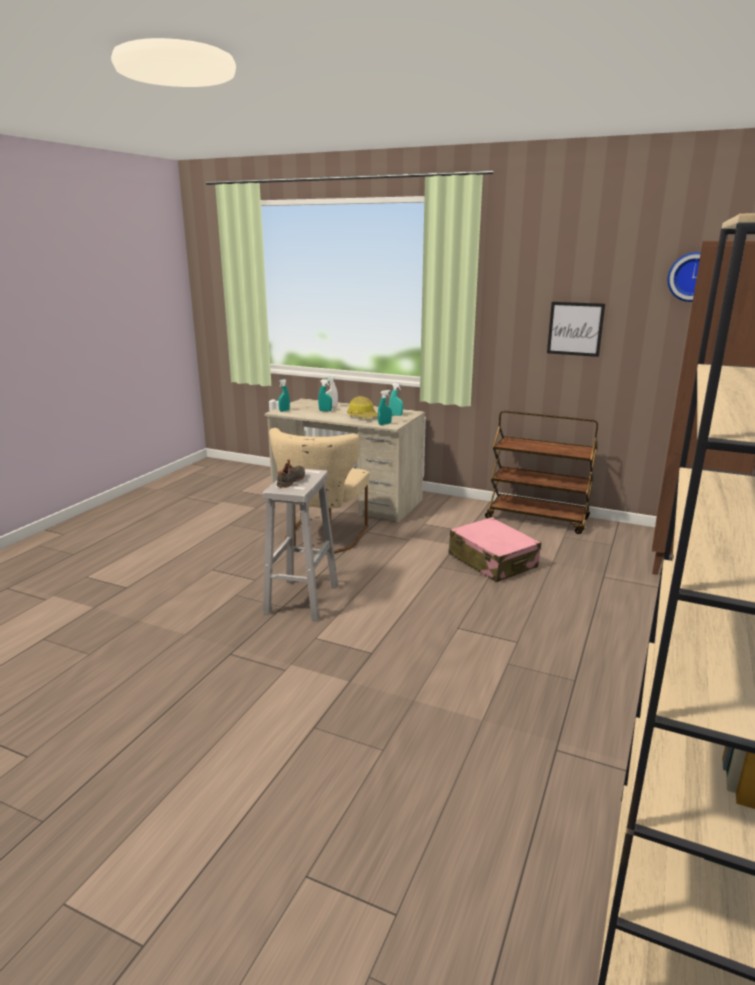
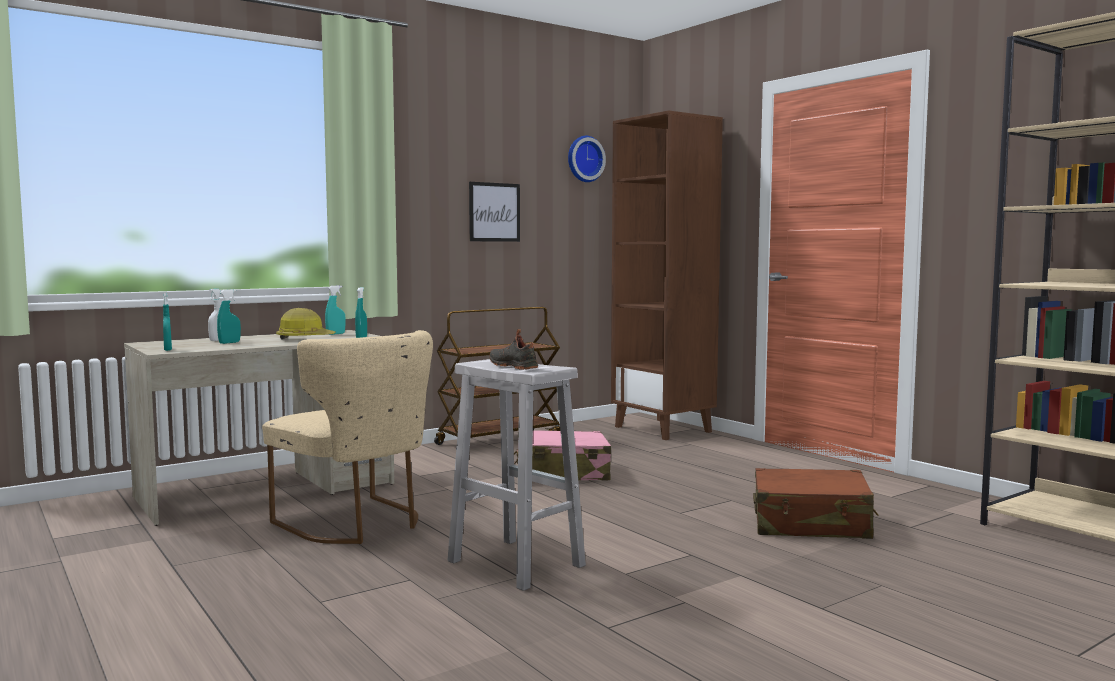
camera: 60 degrees left, 15 degrees down
none -> brown suitcase [753,468,878,539]

